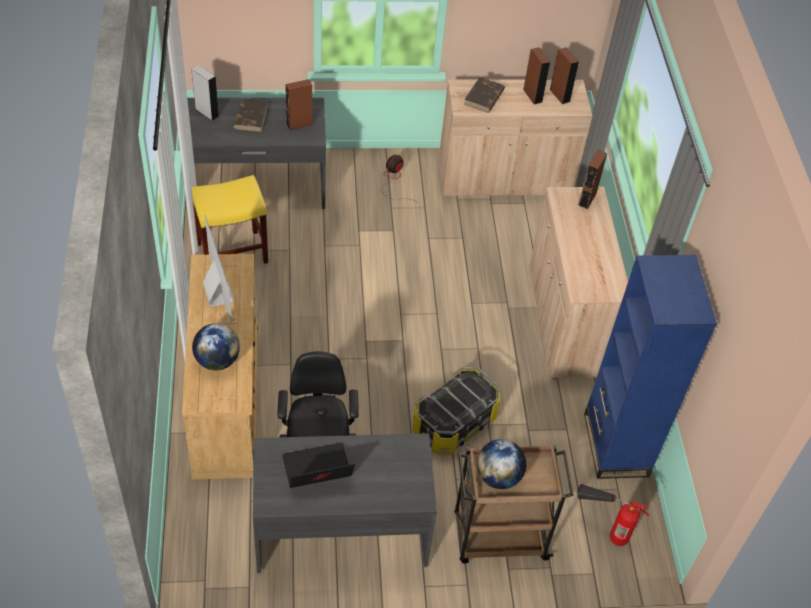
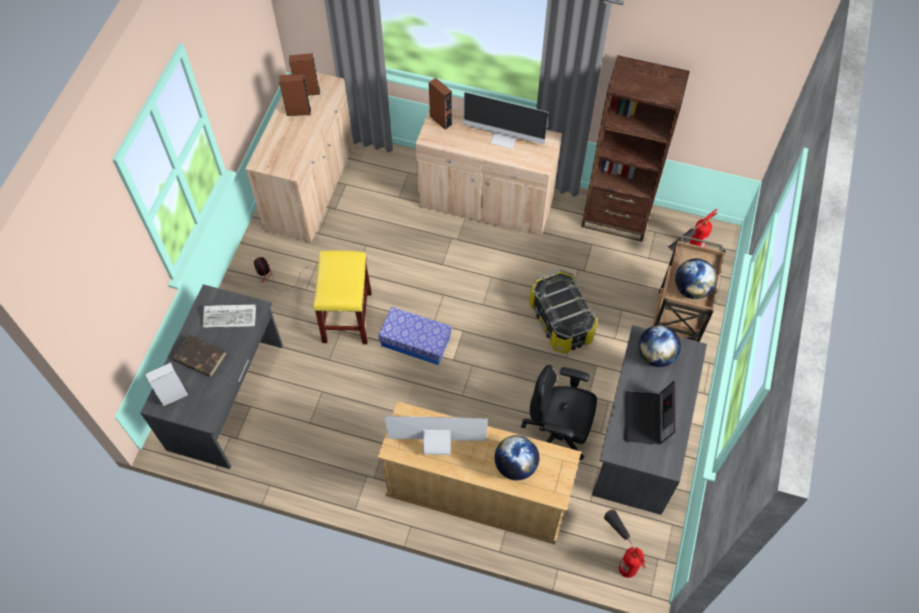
camera: 65 degrees left, 10 degrees up
yellow stool [192,175,268,264] -> yellow stool moved to [314,251,372,344]
brown speaker [285,79,312,130] -> keyboard [203,305,256,328]
brown book [464,77,505,113] -> none
blue bookcase [584,255,717,479] -> brown bookcase [581,55,690,242]
none -> storage box [378,307,452,365]
none -> monitor [464,92,548,149]
none -> fire extinguisher [604,510,646,578]
none -> globe [638,325,681,367]

